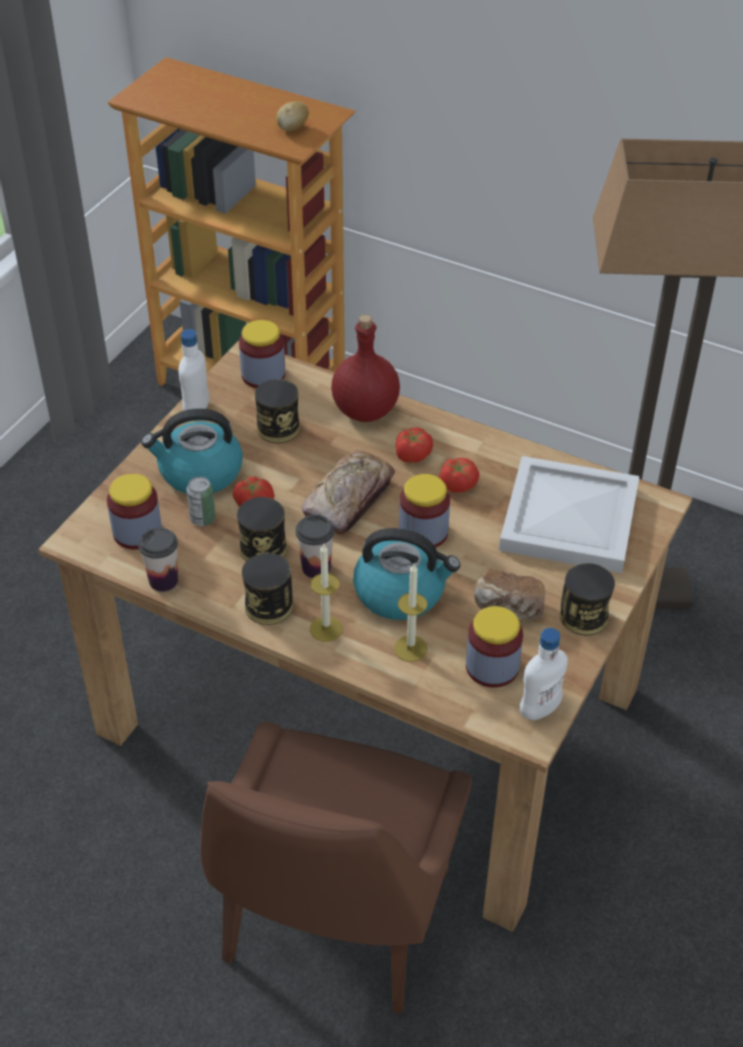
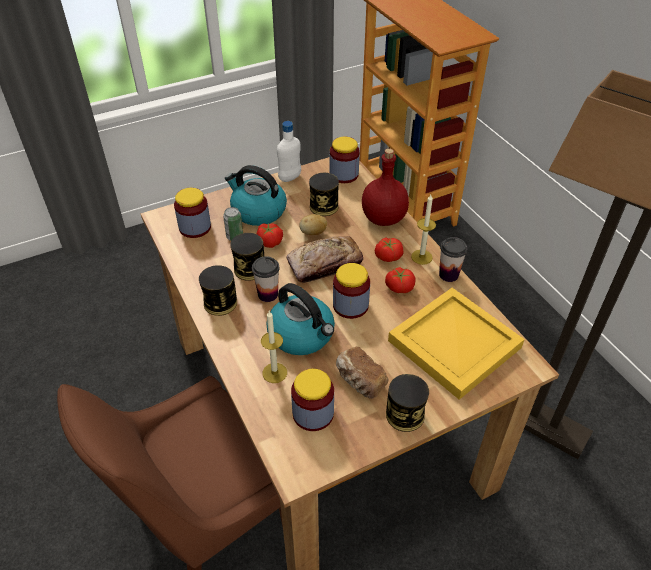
camera: 35 degrees right, 0 degrees up
cup [138,527,178,592] -> cup moved to [439,237,468,282]
potato [276,101,309,131] -> potato moved to [299,214,327,235]
candle [310,544,343,642] -> candle moved to [411,195,436,265]
white tray [499,456,639,573] -> yellow tray [388,288,525,400]
white bottle [520,628,568,720] -> none

